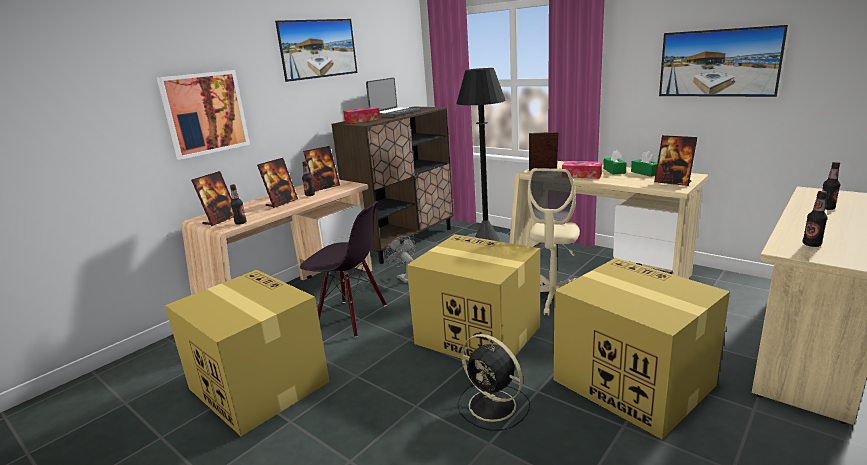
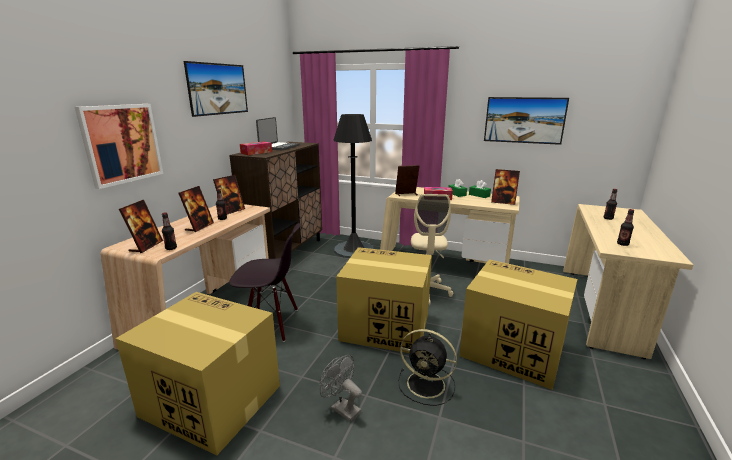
camera: 20 degrees left, 0 degrees up
grey fan [385,236,415,284] -> grey fan moved to [320,355,362,422]

